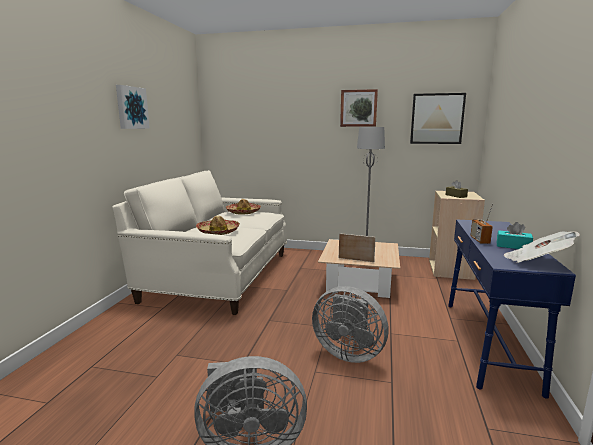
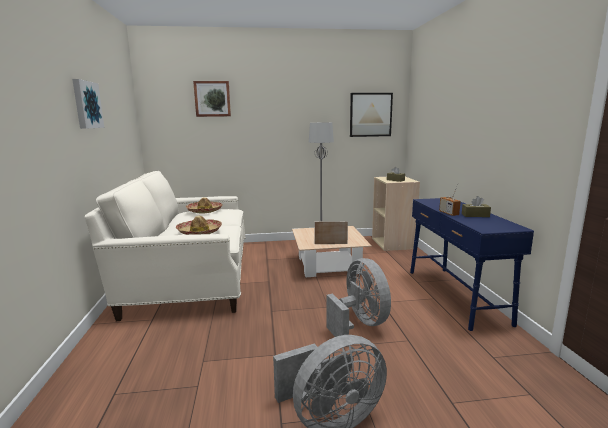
camera: 20 degrees left, 0 degrees up
grey fan [312,286,389,363] -> grey fan turned 120 degrees counterclockwise [326,258,391,337]
picture [340,89,378,127] -> picture moved to [193,81,231,117]
turquoise tissue box [497,222,533,249] -> brown tissue box [462,196,491,217]
newspaper [504,231,580,263] -> none

